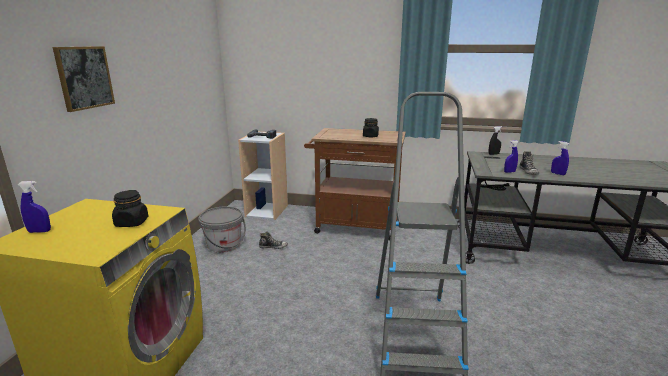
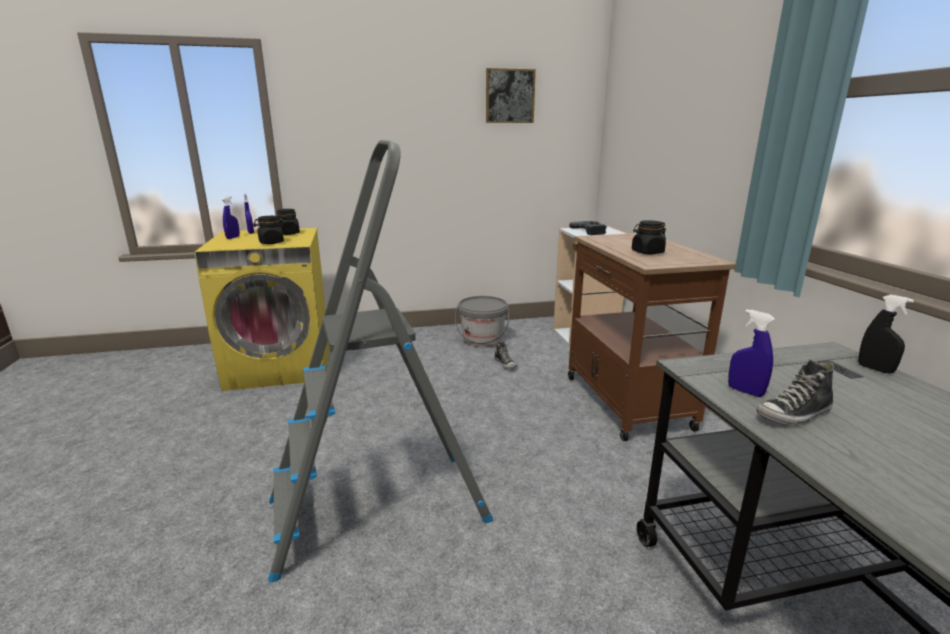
camera: 65 degrees right, 0 degrees up
picture [53,46,115,112] -> picture moved to [486,68,536,123]
blue spray bottle [551,141,569,175] -> blue spray bottle moved to [222,196,240,239]
none -> black jar [276,209,300,235]

